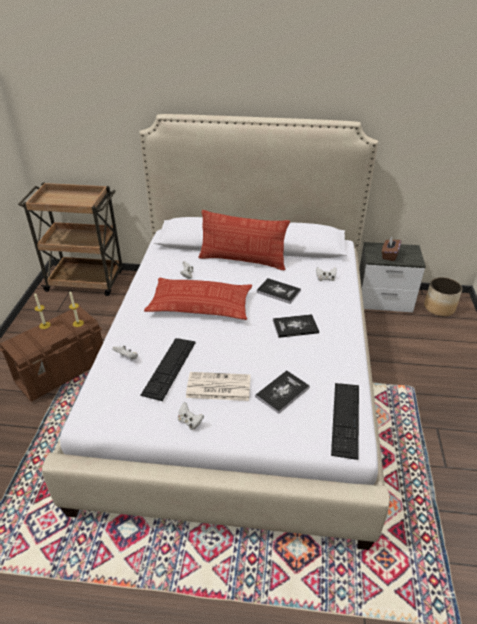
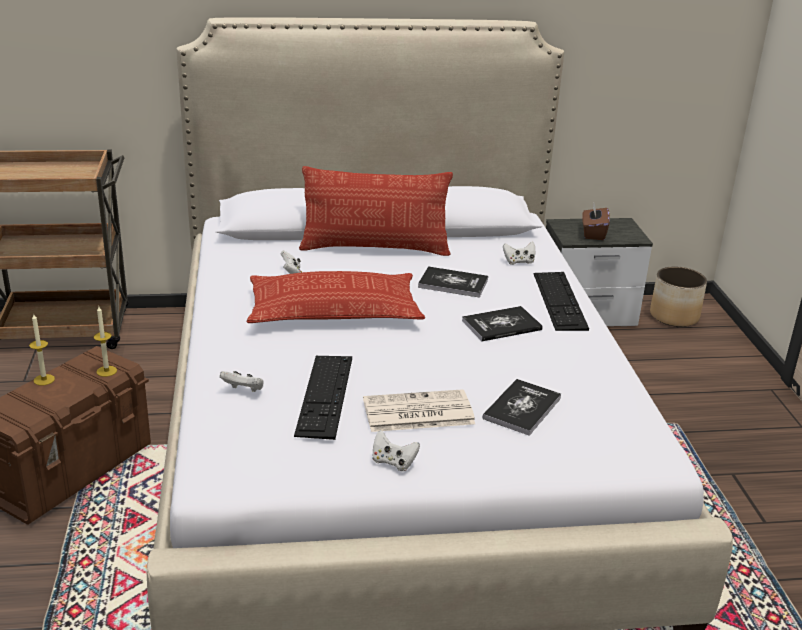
camera: 15 degrees left, 10 degrees down
keyboard [331,383,359,460] -> keyboard moved to [534,272,589,331]

